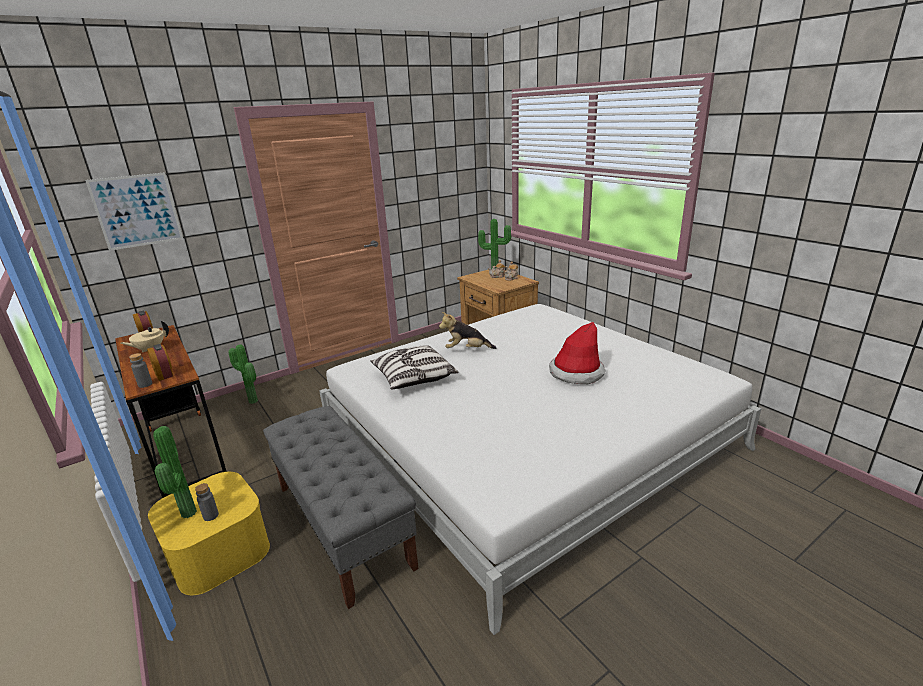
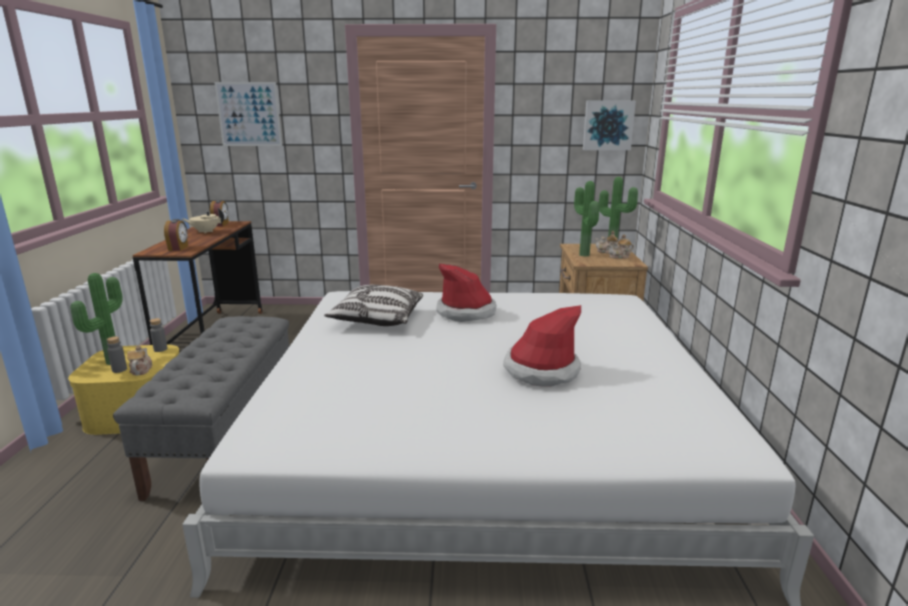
camera: 35 degrees right, 5 degrees down
grey bottle [129,353,152,388] -> grey bottle moved to [150,318,167,352]
potted plant [228,344,258,404] -> potted plant moved to [574,181,599,257]
plush toy [439,312,497,349] -> hat [436,264,496,322]
none -> teapot [127,345,153,375]
none -> picture [583,101,636,150]

